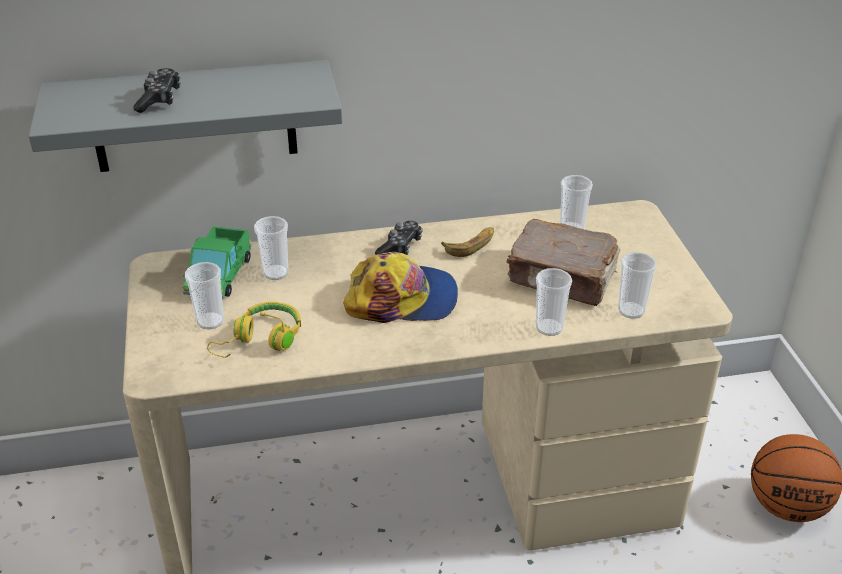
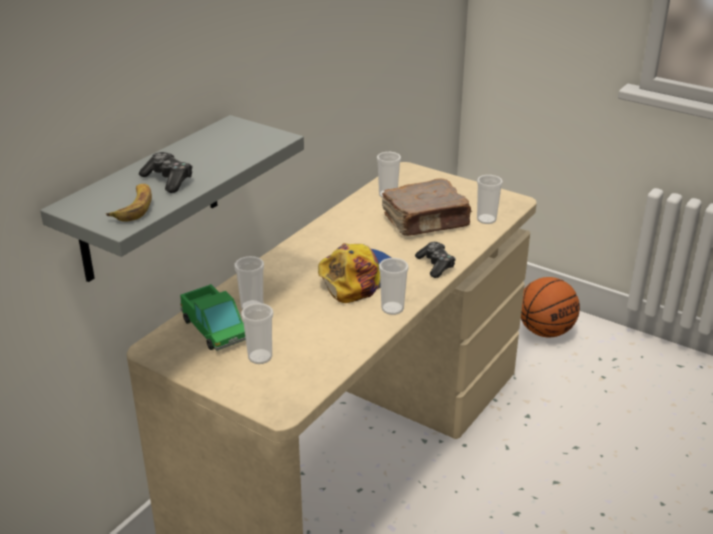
camera: 45 degrees left, 5 degrees down
yellow headphones [207,302,301,358] -> none
game controller [375,221,423,255] -> game controller moved to [415,242,456,278]
banana [441,227,494,257] -> banana moved to [106,184,152,222]
cup [536,268,572,336] -> cup moved to [379,258,409,315]

